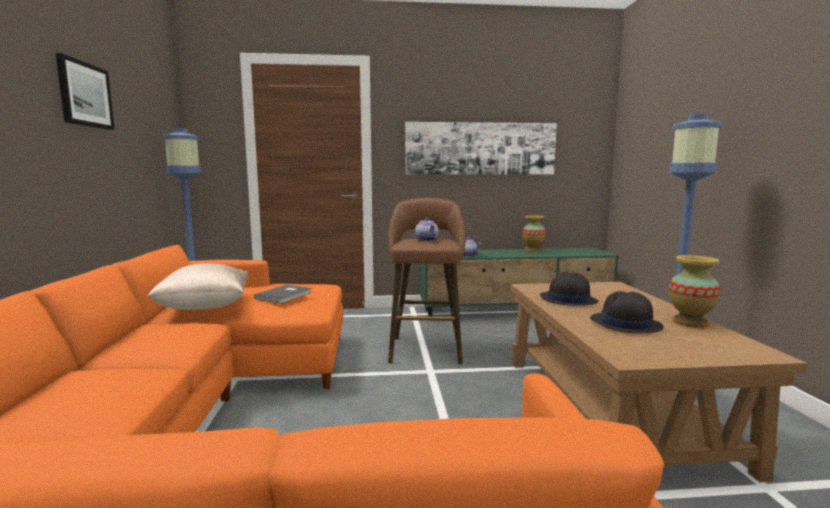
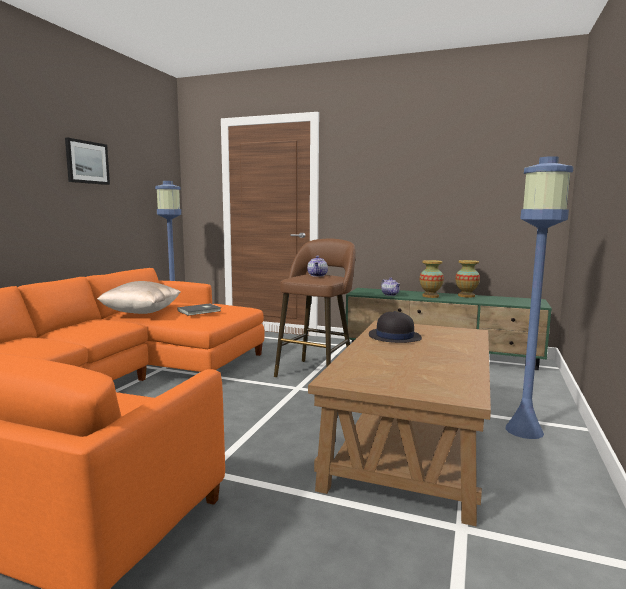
camera: 25 degrees right, 0 degrees up
picture [405,122,557,175] -> none
black hat [590,291,663,334] -> none
vase [669,255,720,328] -> vase moved to [420,260,444,298]

